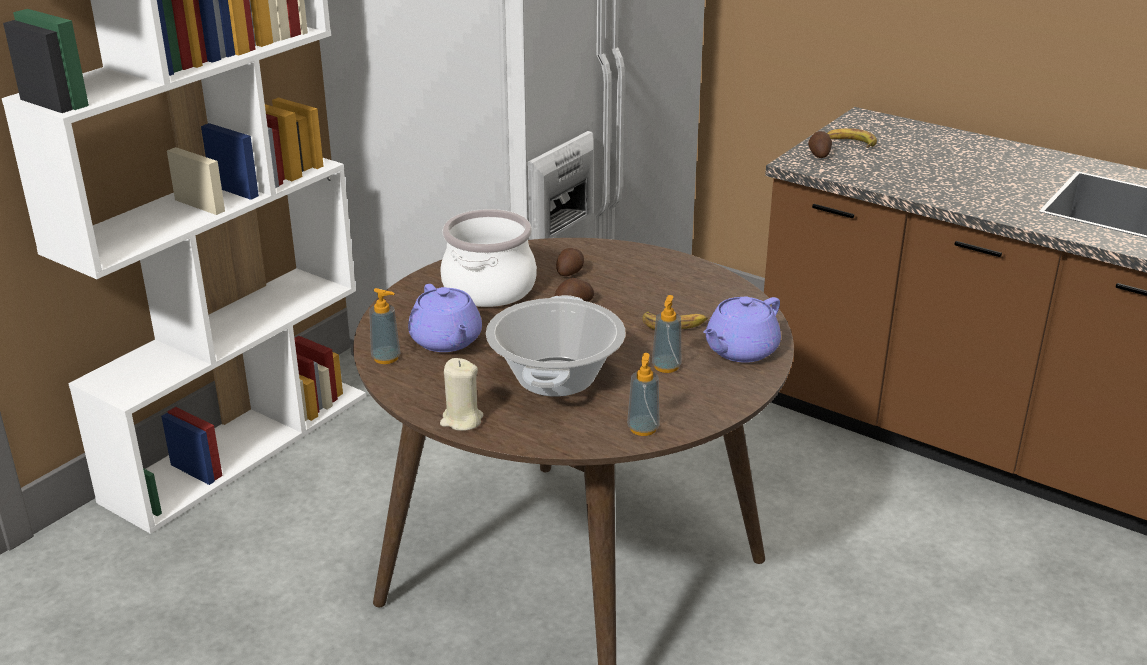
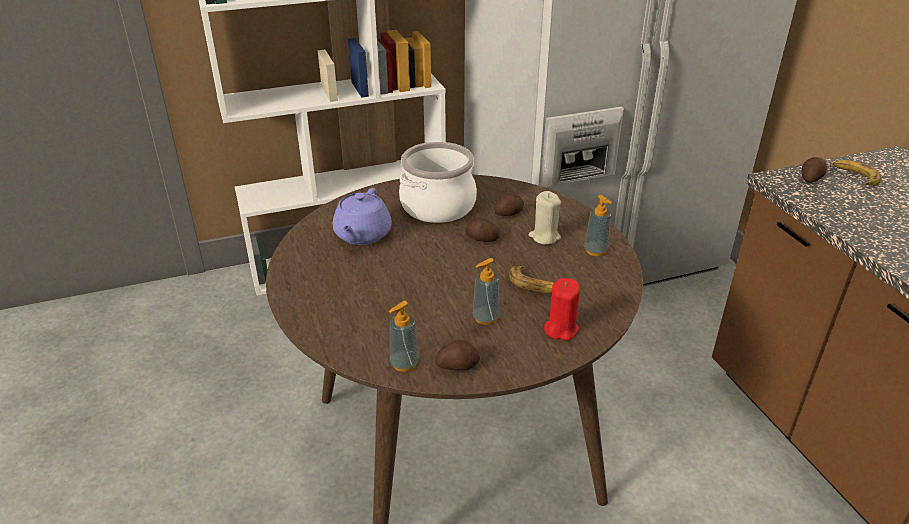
camera: 35 degrees right, 5 degrees up
soap dispenser [369,288,400,364] -> soap dispenser moved to [584,195,612,256]
beige candle [440,358,483,431] -> beige candle moved to [528,191,561,245]
cooking pot [486,295,625,397] -> none
purple teapot [703,296,781,363] -> red candle [544,278,580,340]
none -> potato [435,340,480,370]

